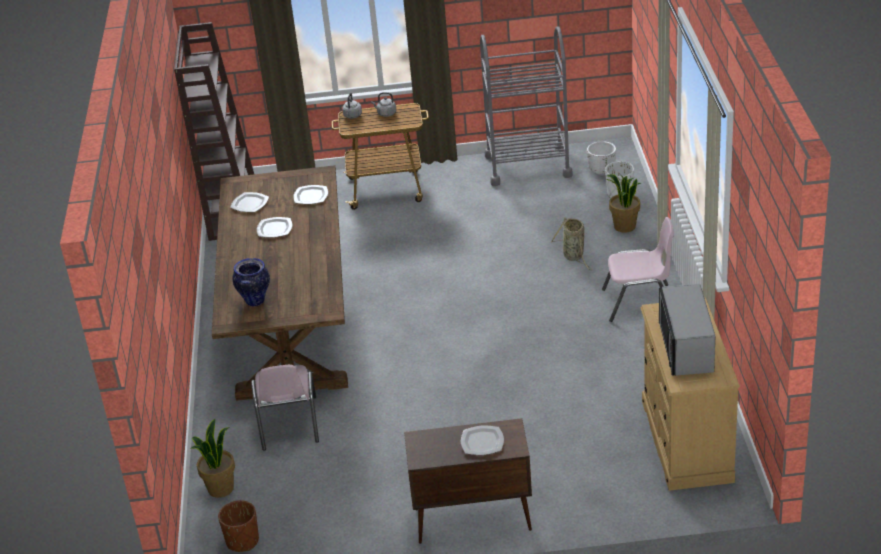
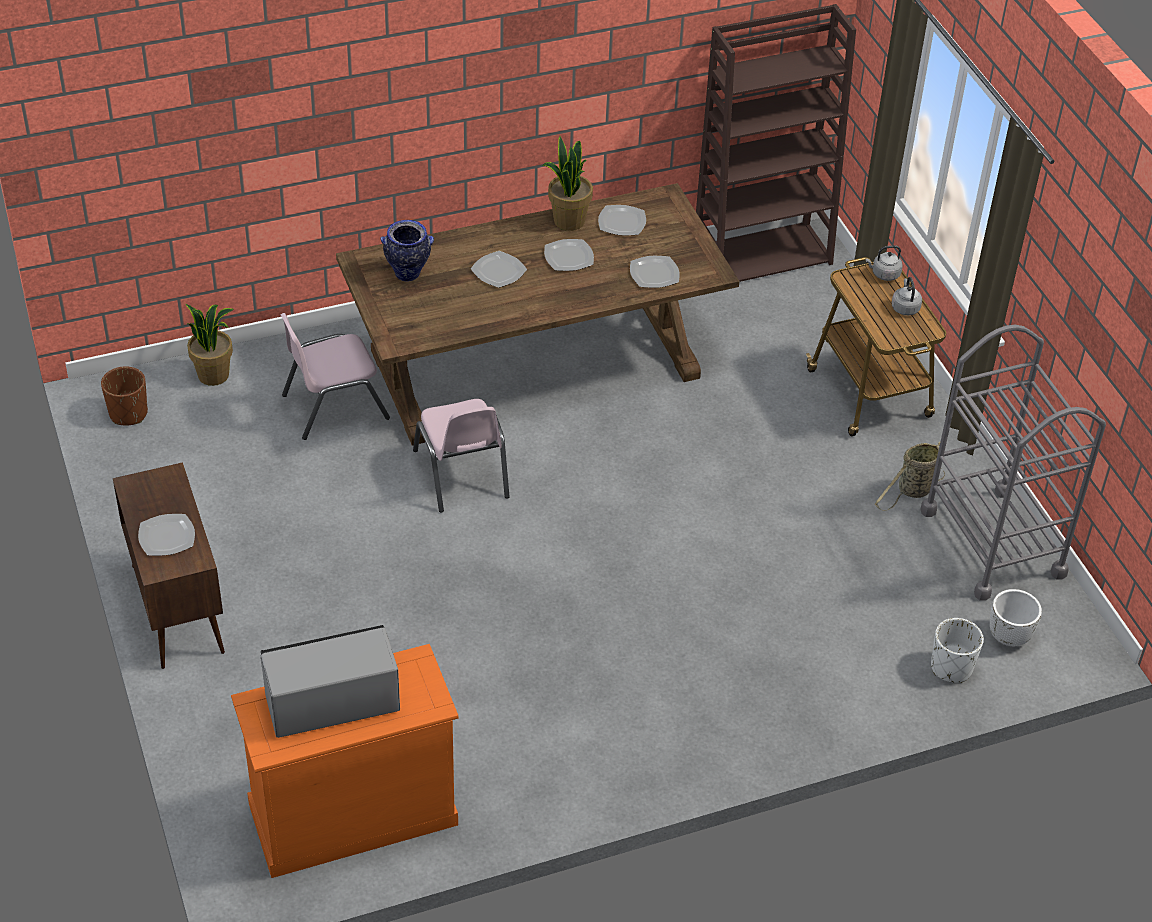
camera: 70 degrees right, 10 degrees up
basket [550,217,591,270] -> basket moved to [875,442,945,511]
pink chair [602,217,674,322] -> pink chair moved to [413,399,510,513]
potted plant [607,174,642,233] -> potted plant moved to [542,136,593,231]
beige dresser [641,298,740,491] -> orange dresser [231,644,459,878]
none -> plate [471,251,527,288]

